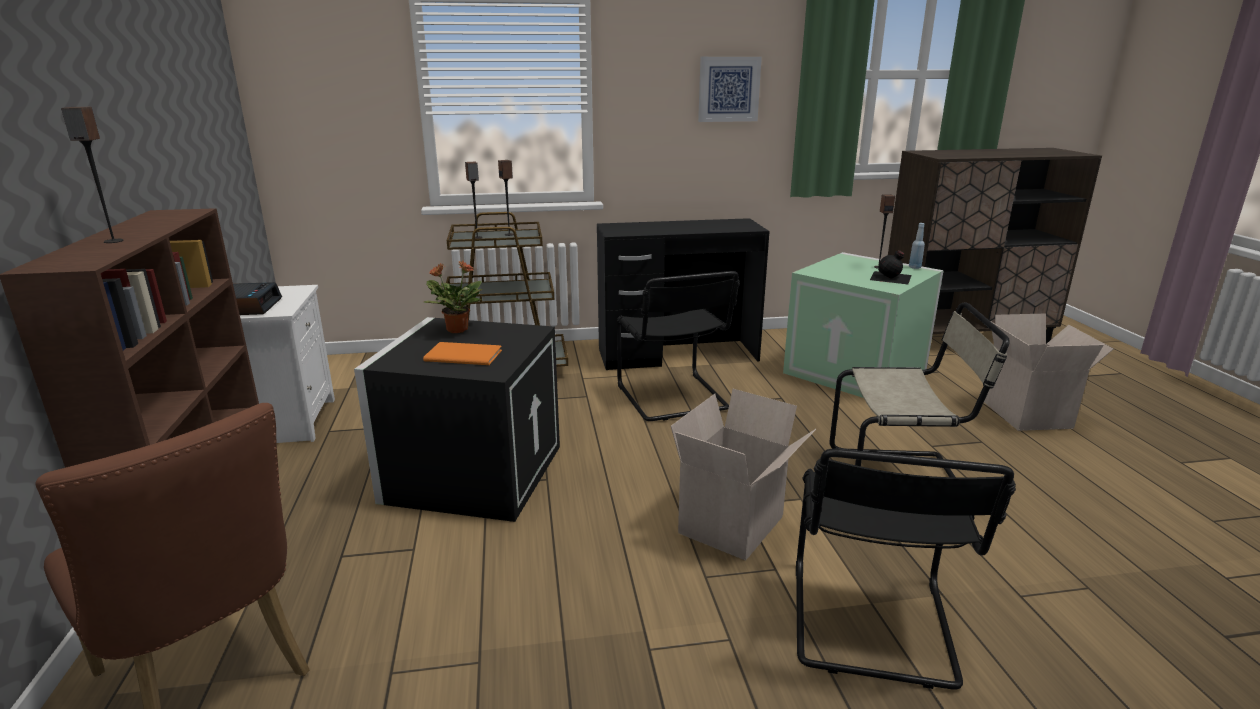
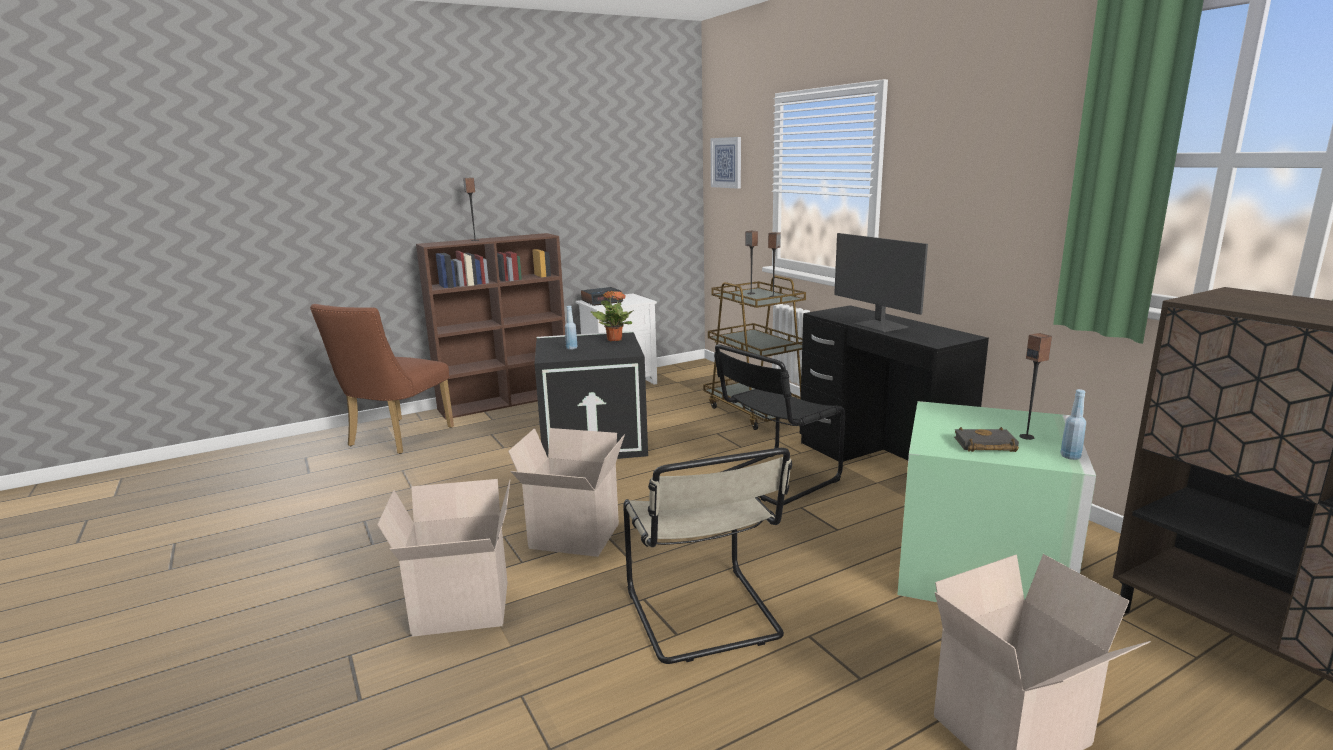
camera: 70 degrees right, 5 degrees down
orange book [423,342,502,365] -> blue bottle [565,306,578,350]
picture [698,57,762,122] -> picture moved to [711,137,741,189]
black chair [796,449,1016,690] -> cardboard box [377,479,510,637]
black bottle [870,250,912,284] -> black book [954,427,1019,452]
none -> monitor [834,233,928,333]

